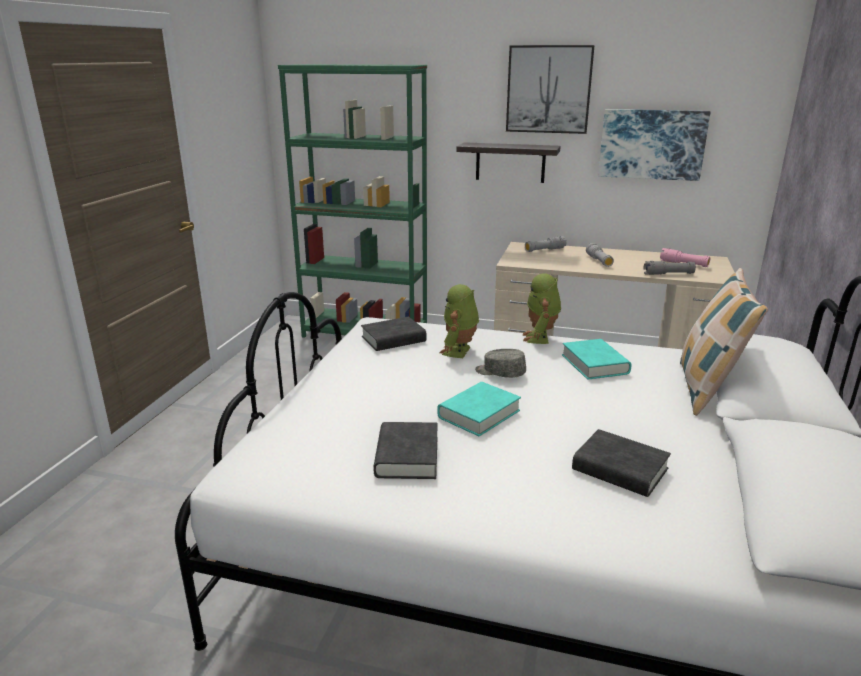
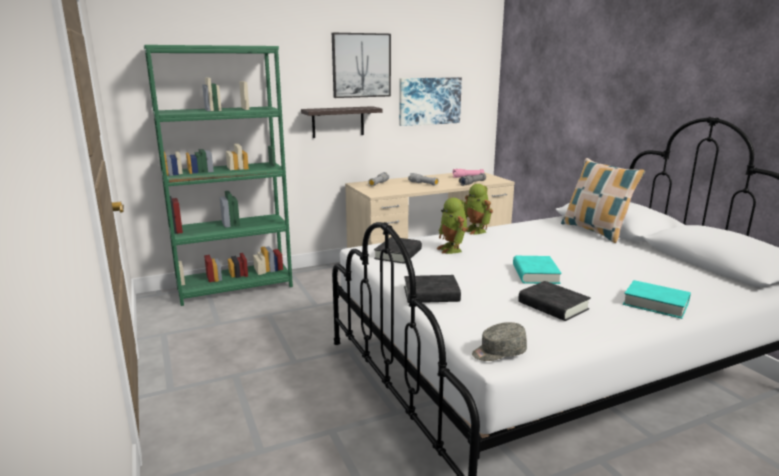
camera: 40 degrees left, 5 degrees down
grey cap [475,349,526,378] -> grey cap moved to [472,322,527,361]
turquoise book [562,339,632,379] -> turquoise book moved to [623,280,691,319]
black book [572,429,671,497] -> black book moved to [404,275,461,303]

